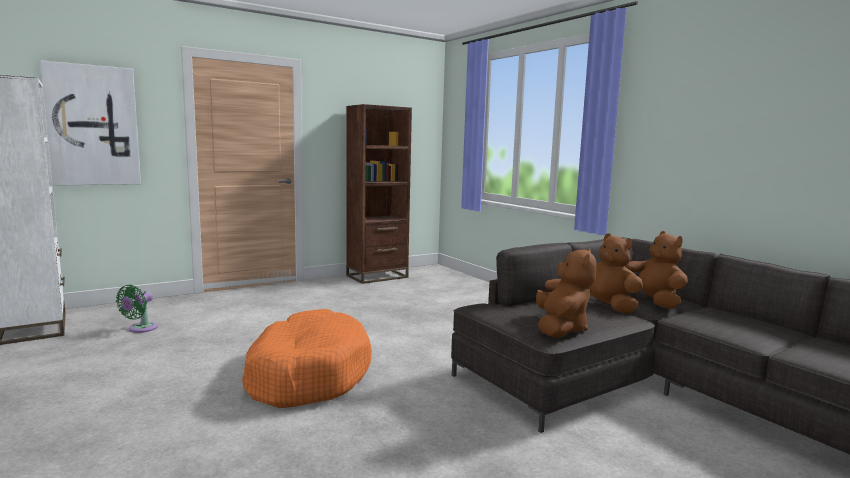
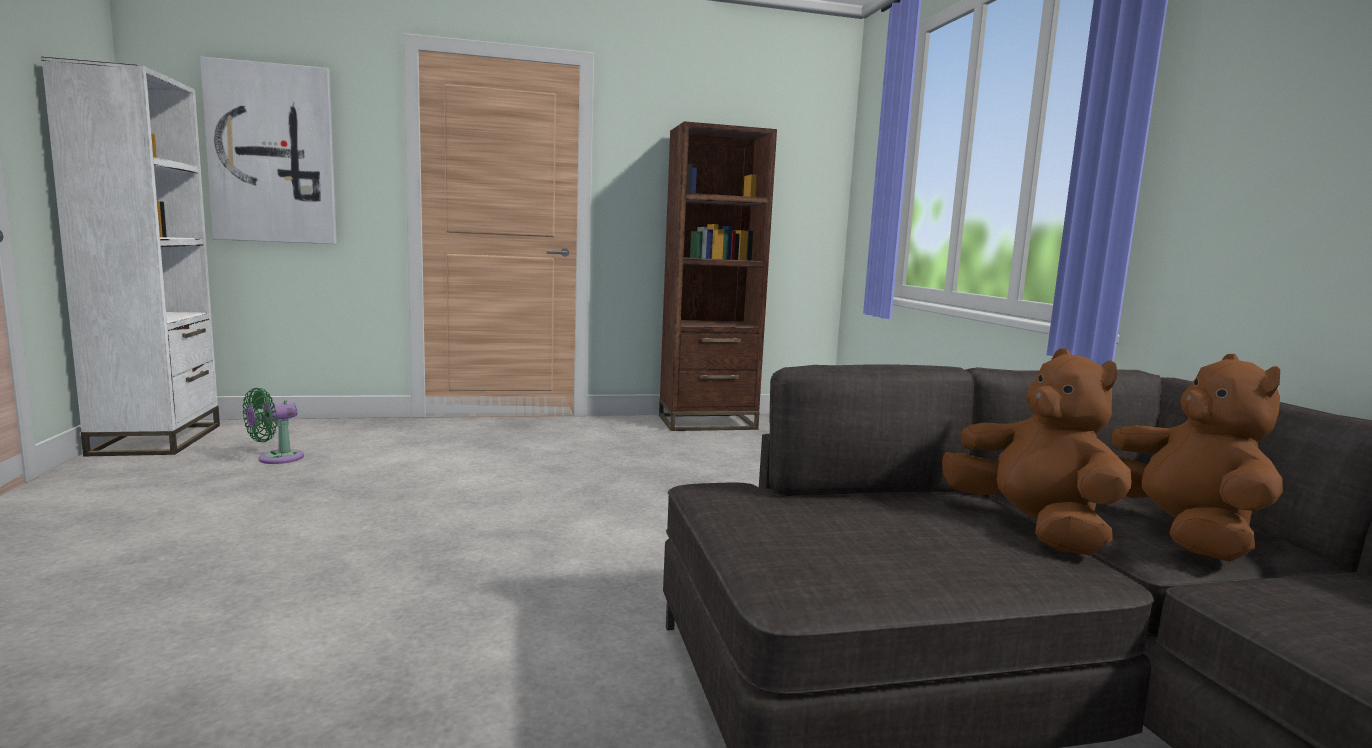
camera: 20 degrees right, 0 degrees up
orange dog bed [242,309,372,408] -> none
brown plush toy [536,247,596,338] -> none

